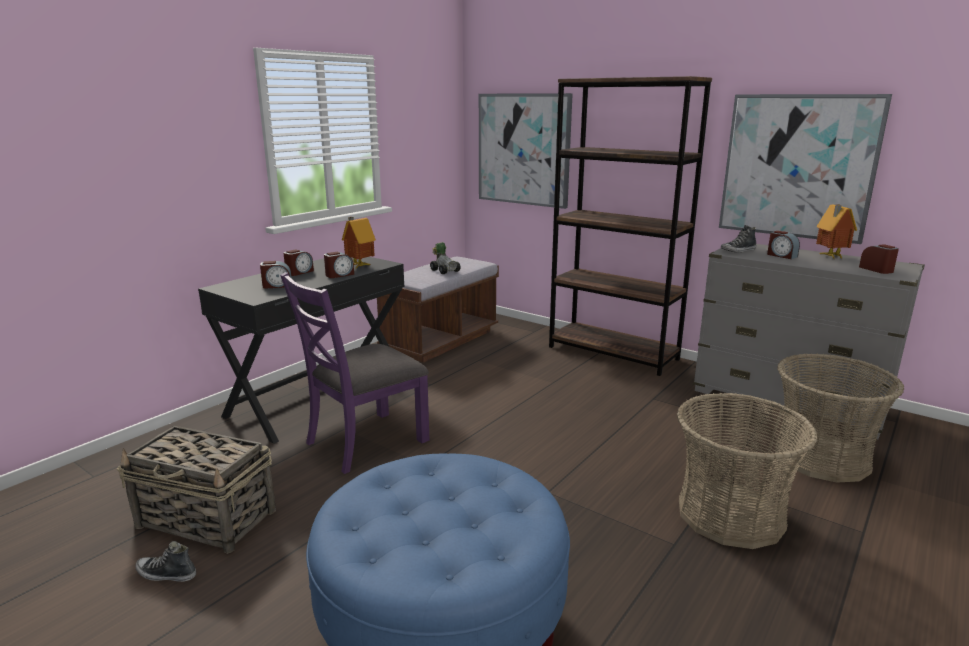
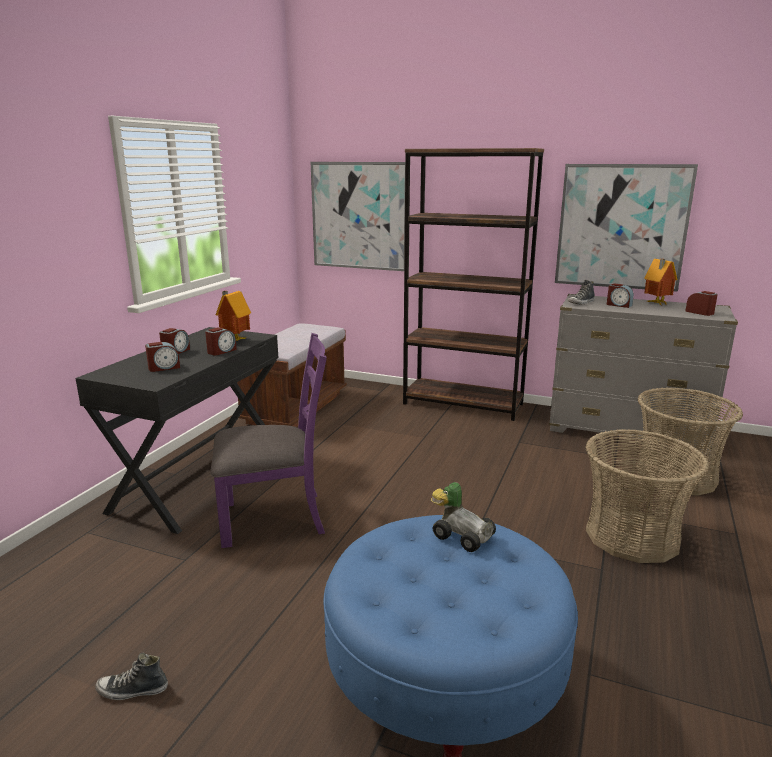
camera: 15 degrees left, 0 degrees up
basket [117,426,276,554] -> none
purple chair [280,272,430,474] -> purple chair turned 135 degrees counterclockwise [210,333,327,548]
toy car [430,242,461,274] -> toy car moved to [431,482,496,552]

